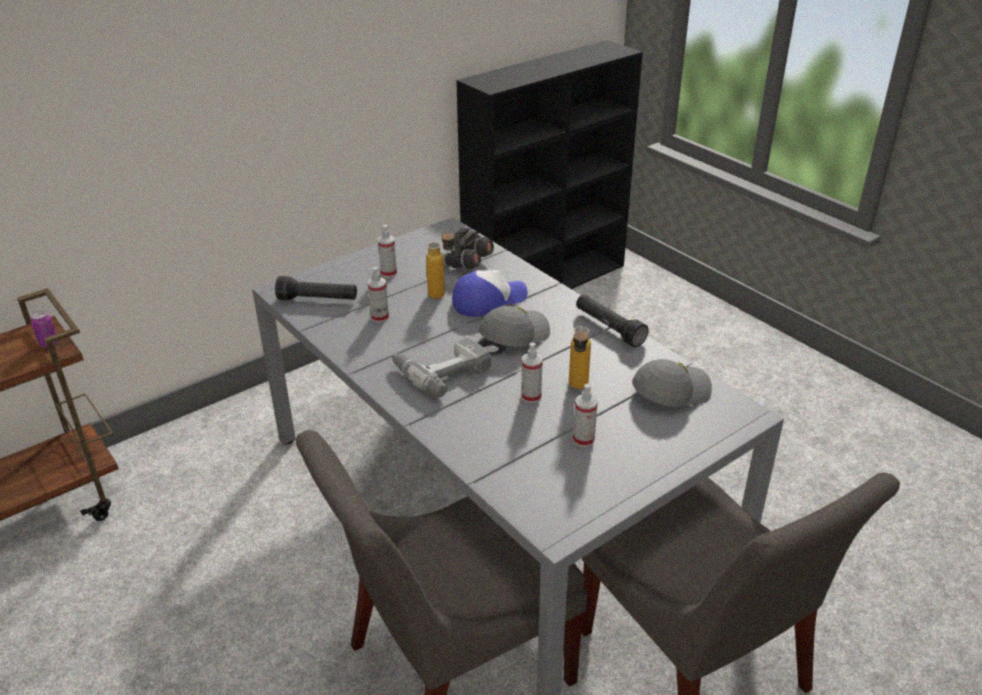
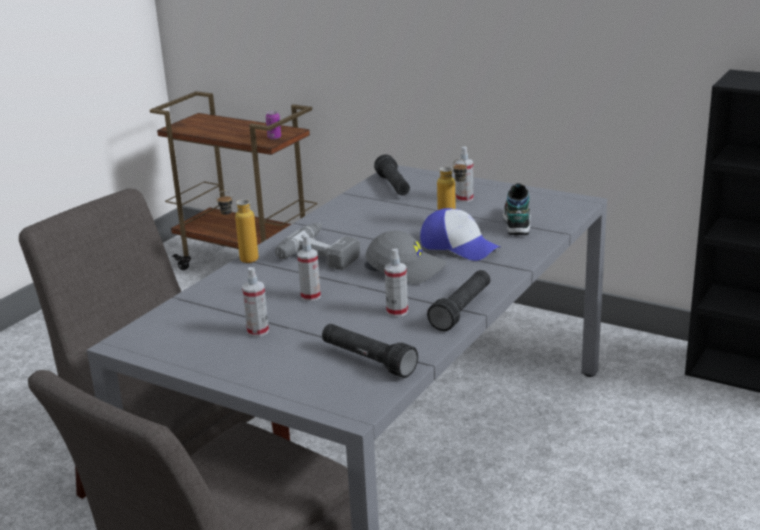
camera: 70 degrees right, 10 degrees down
spray bottle [368,267,389,322] -> spray bottle moved to [385,249,408,317]
grey binoculars [442,228,494,269] -> shoe [503,183,531,235]
bottle [569,326,591,389] -> bottle moved to [216,191,259,263]
grey cap [632,359,712,407] -> black flashlight [322,324,418,378]

